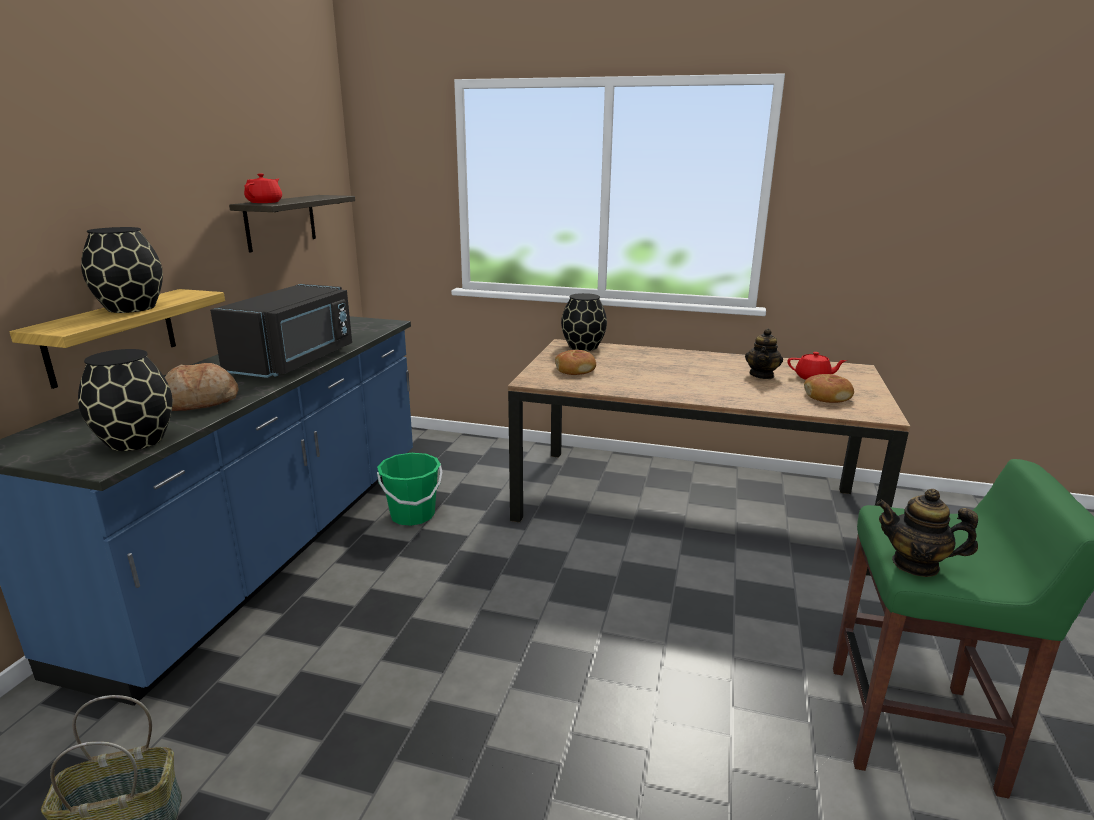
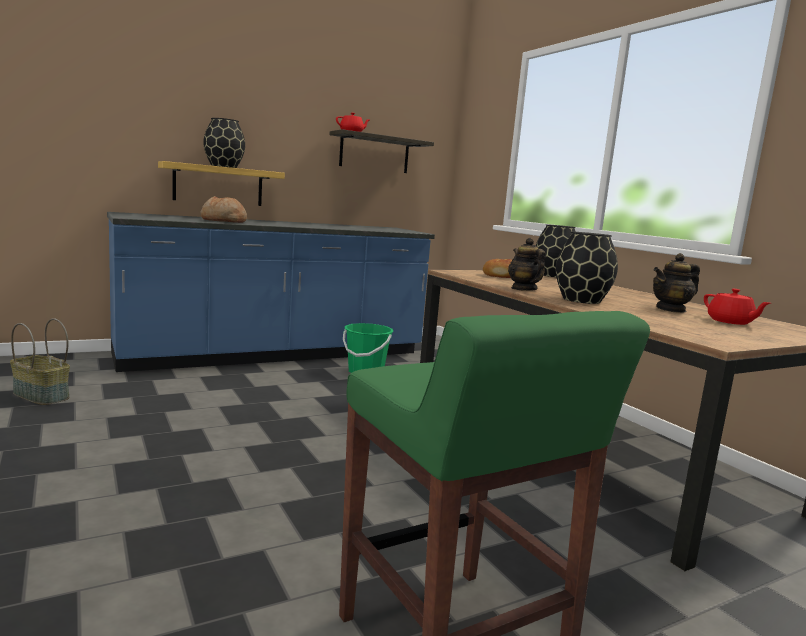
camera: 45 degrees right, 10 degrees down
black vase [78,349,172,451] -> black vase moved to [556,232,618,304]
black microwave [210,284,352,378] -> none
bread [804,374,854,403] -> none
teapot [876,489,978,577] -> teapot moved to [508,238,546,291]

